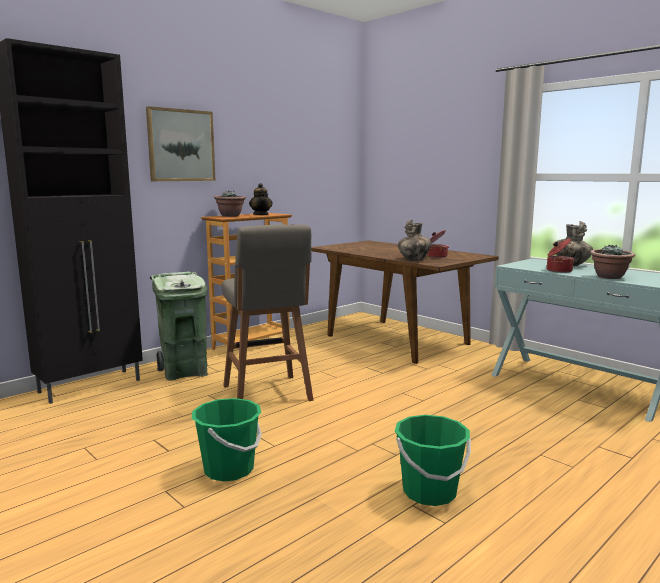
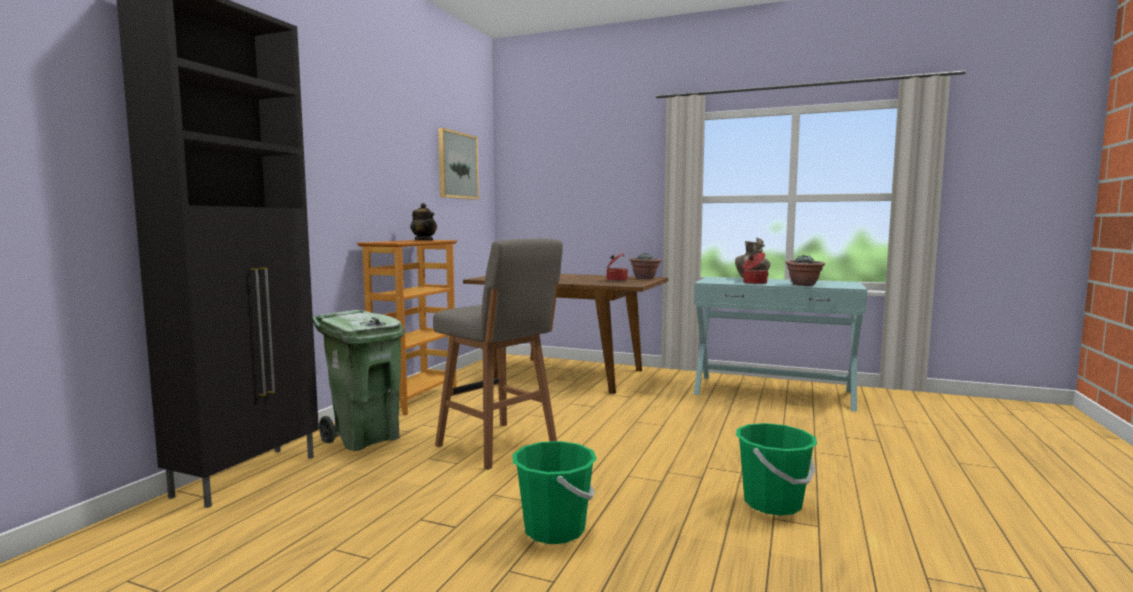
camera: 25 degrees left, 5 degrees down
picture [146,106,215,181] -> picture moved to [438,128,479,200]
potted plant [214,190,246,217] -> potted plant moved to [629,253,661,279]
vase [398,220,431,261] -> none

